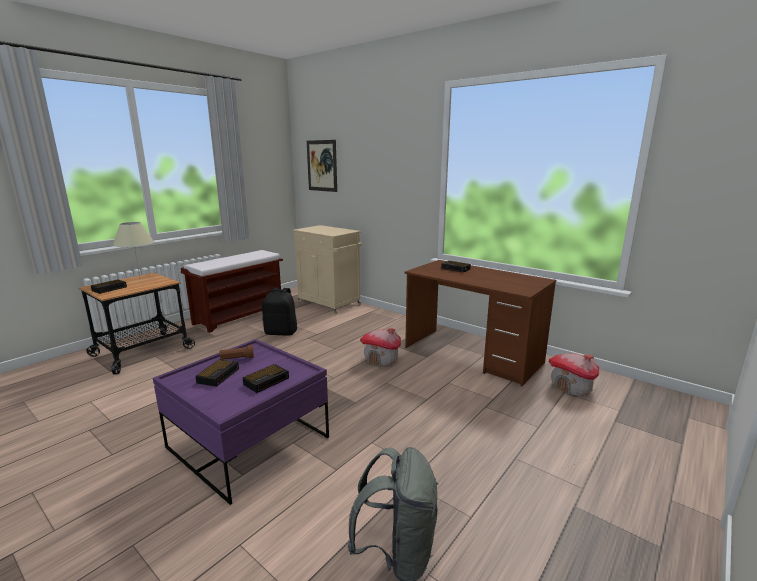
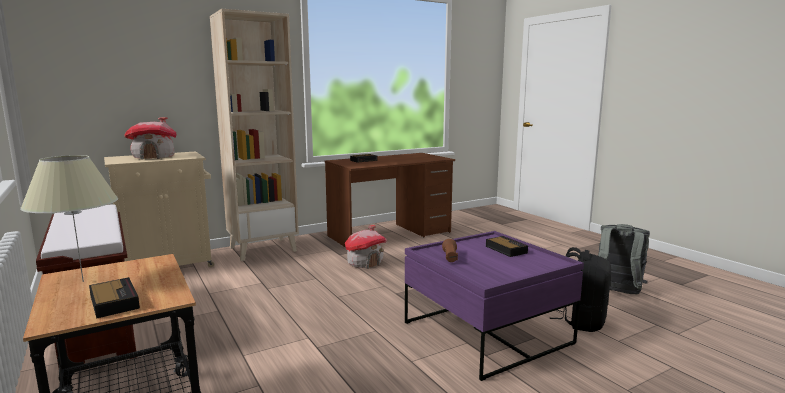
camera: 70 degrees left, 5 degrees down
alarm clock [195,359,239,387] -> none
black backpack [262,288,297,336] -> black backpack moved to [550,247,611,332]
picture [307,140,337,192] -> none
toy house [549,353,599,396] -> toy house moved to [124,117,177,160]
none -> beige bookcase [210,9,299,261]

